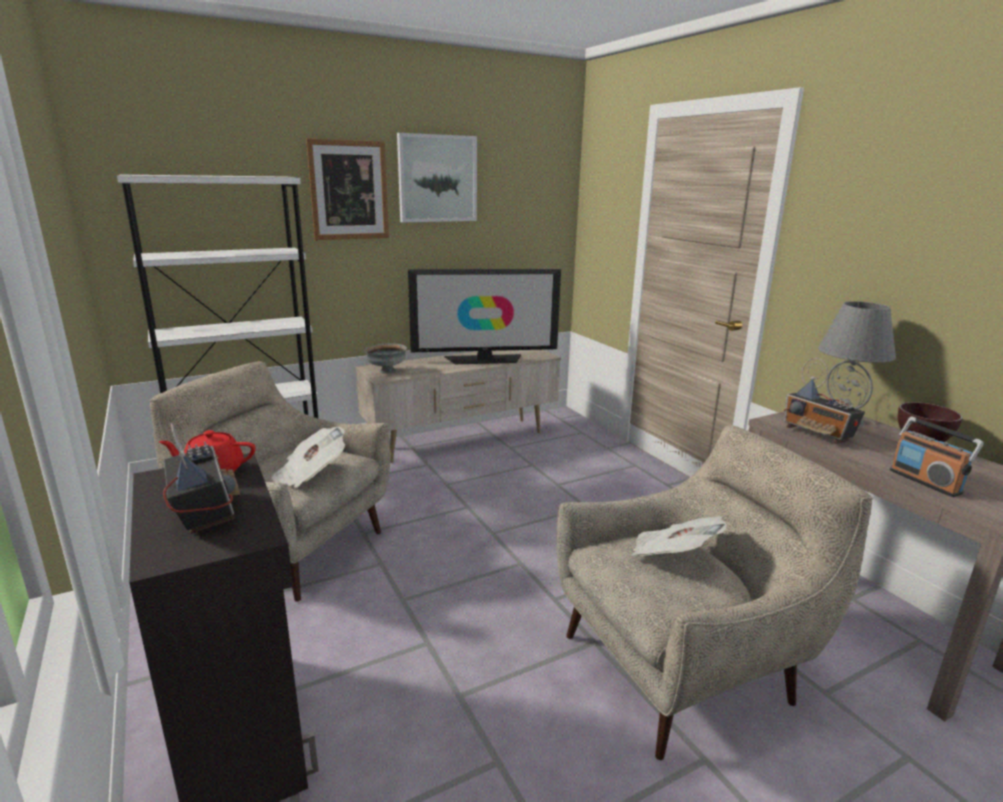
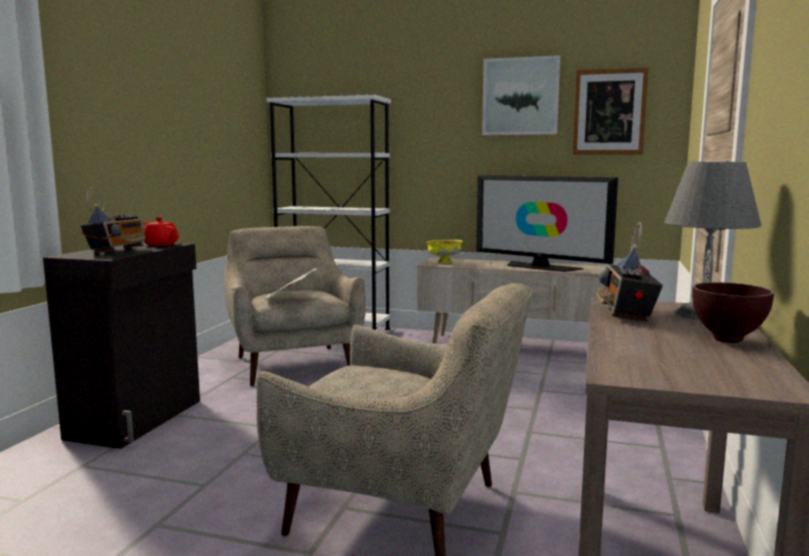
camera: 45 degrees right, 10 degrees down
picture [306,139,389,240] -> picture moved to [572,67,648,155]
grey bowl [364,343,407,373] -> yellow bowl [426,240,463,263]
newspaper [631,516,727,556] -> none
radio [890,416,984,497] -> none

